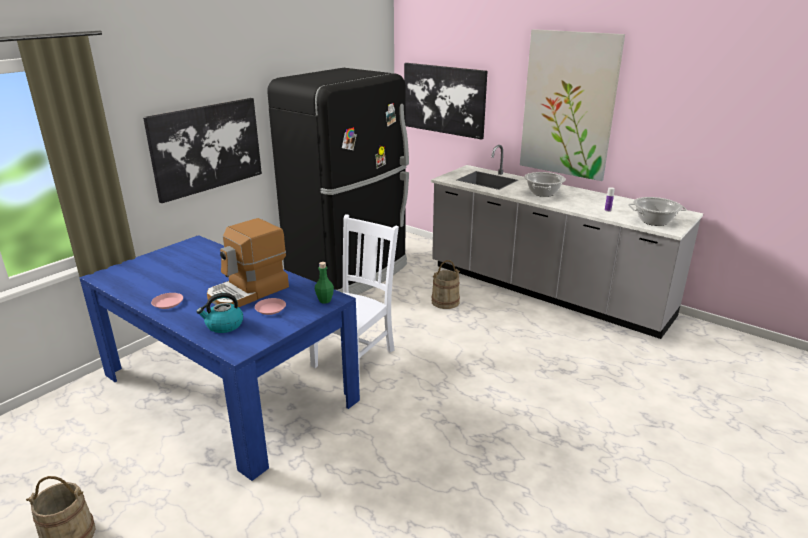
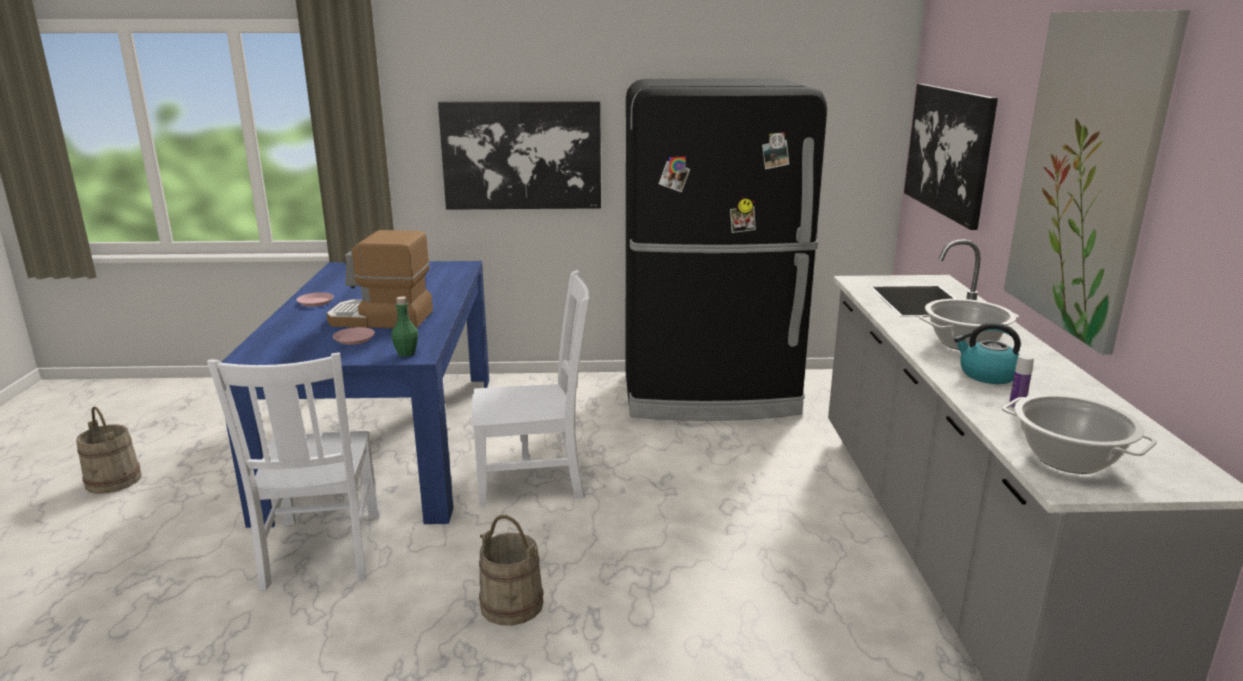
camera: 50 degrees right, 5 degrees down
kettle [196,293,243,333] -> kettle moved to [954,322,1021,384]
beige bucket [431,260,460,309] -> beige bucket moved to [479,515,544,626]
none -> white chair [207,352,380,590]

